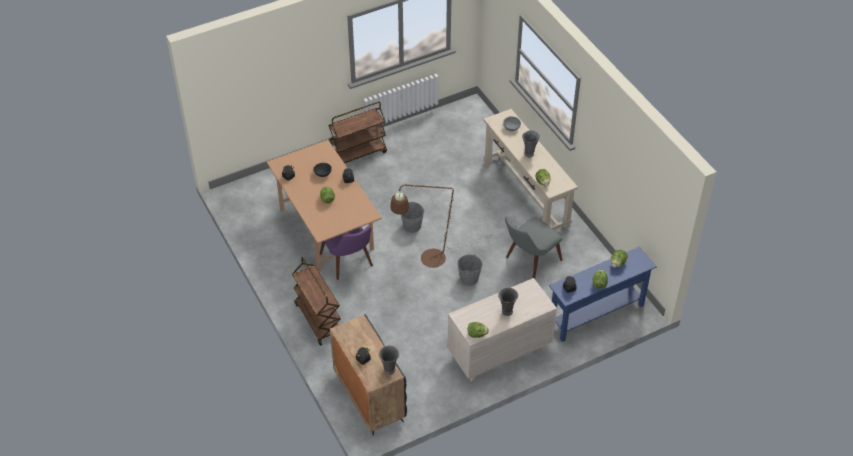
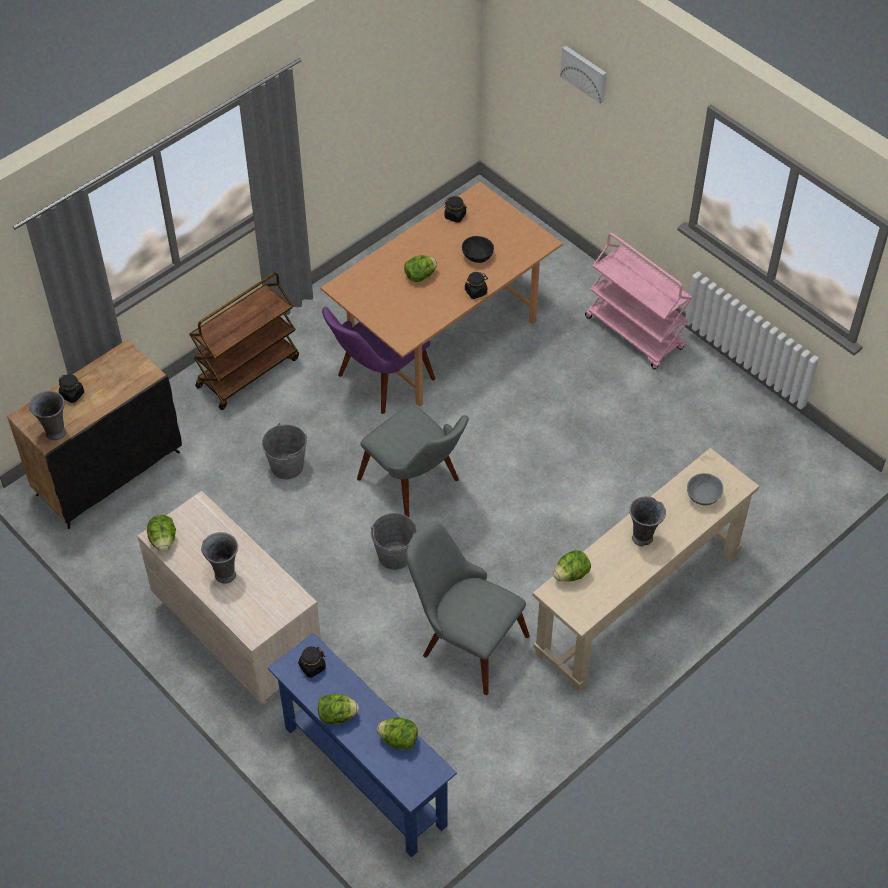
camera: 75 degrees right, 5 degrees up
brown cart [328,101,387,163] -> pink cart [585,233,692,369]
brown floor lamp [390,184,494,268] -> grey chair [357,404,469,518]
grey bucket [401,202,424,233] -> grey bucket moved to [262,423,307,479]
none -> picture [560,46,607,104]

